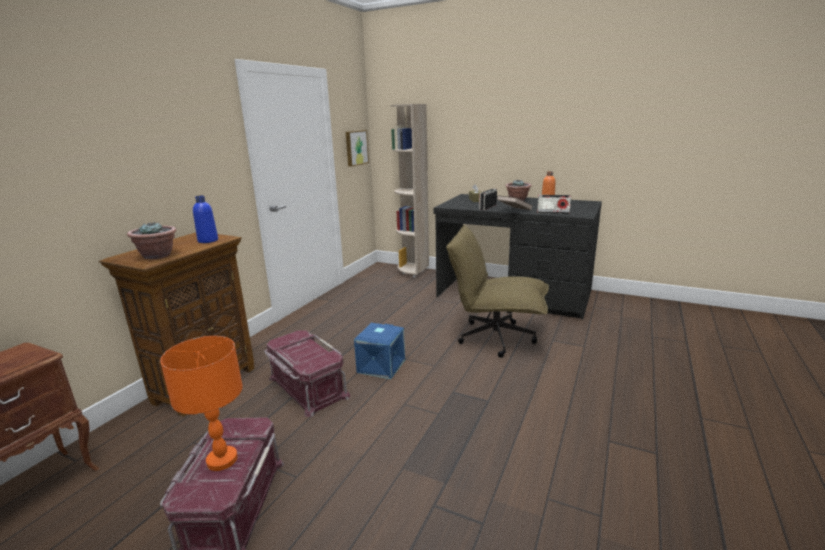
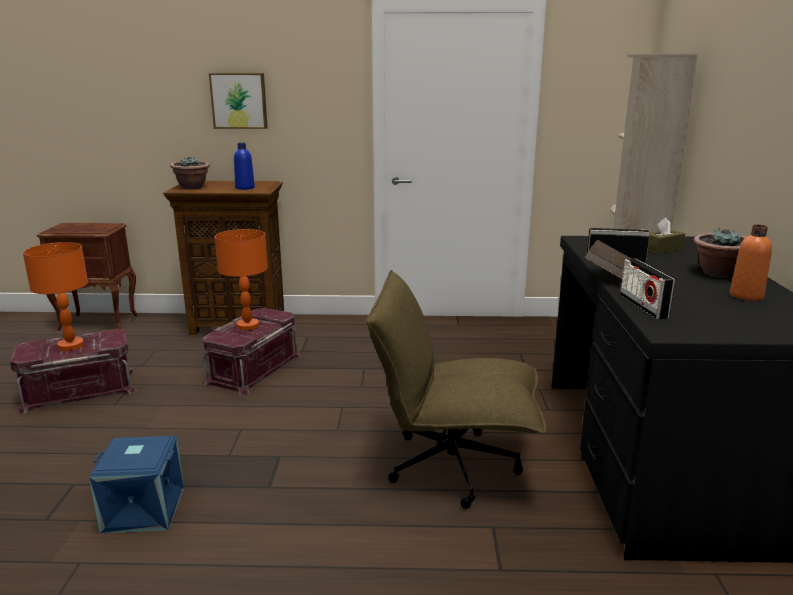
camera: 65 degrees right, 0 degrees up
picture [346,130,369,167] -> picture moved to [209,73,268,129]
blue storage box [354,323,405,379] -> blue storage box moved to [89,436,184,533]
beige office chair [446,225,549,358] -> beige office chair turned 75 degrees counterclockwise [366,270,546,509]
none -> orange table lamp [215,229,268,330]

